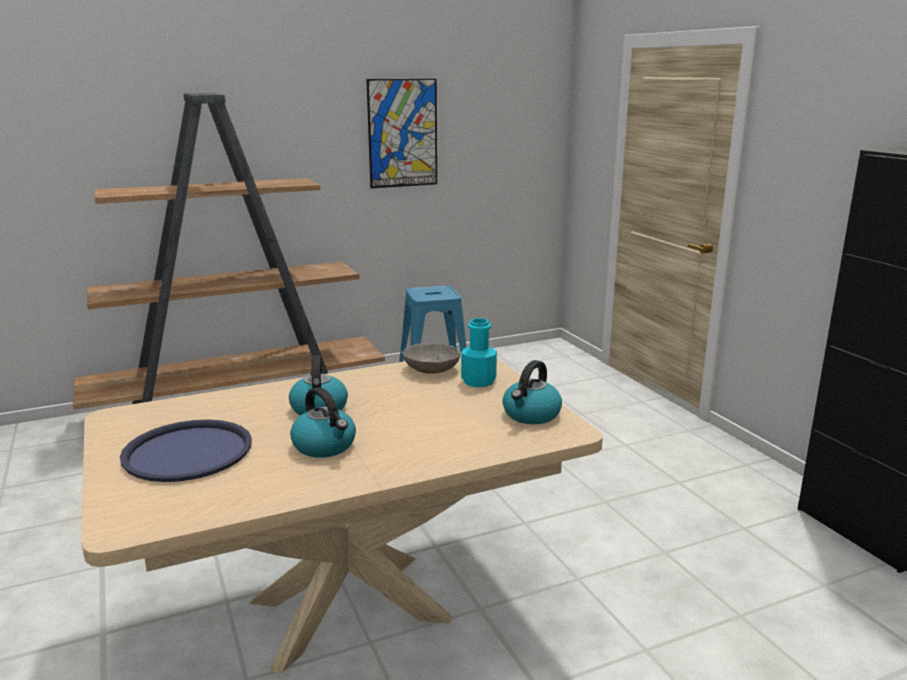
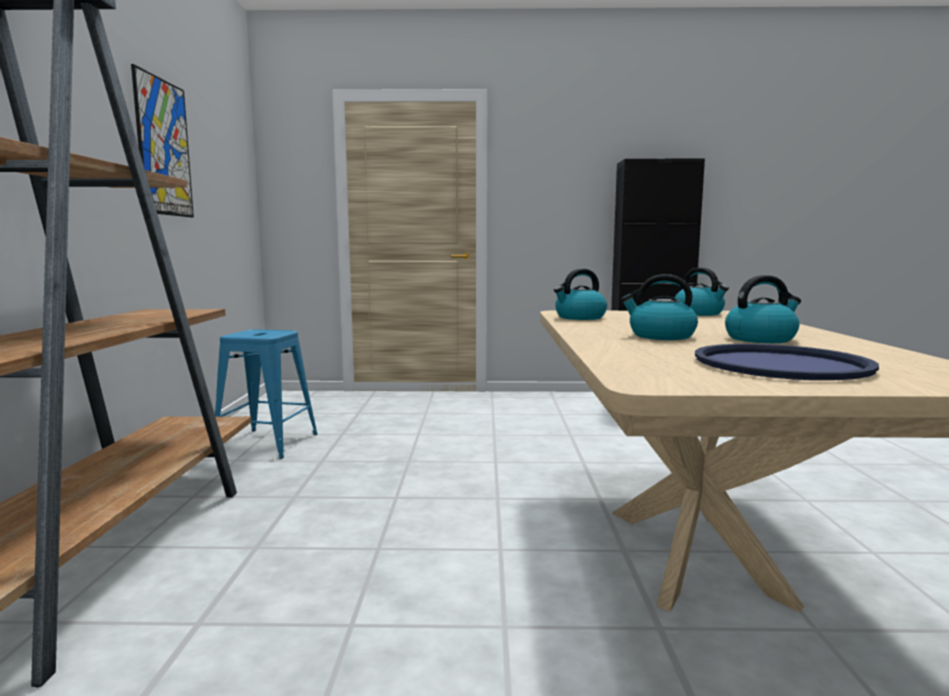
camera: 65 degrees left, 10 degrees down
grey bowl [403,343,461,374] -> kettle [554,269,607,320]
turquoise bottle [461,318,497,387] -> none

